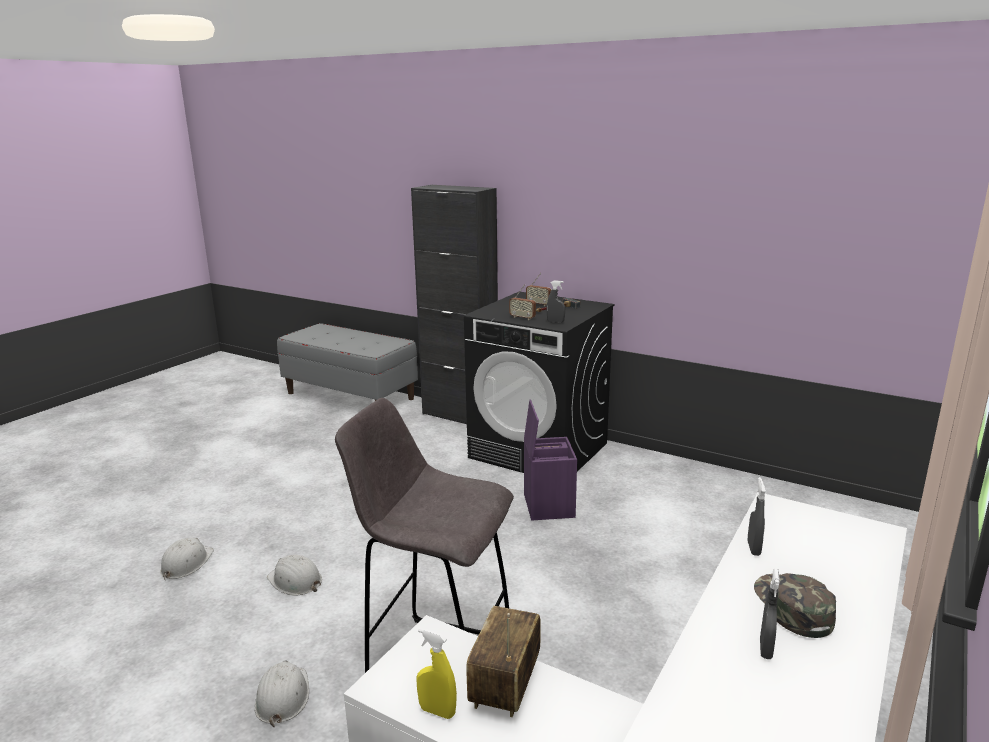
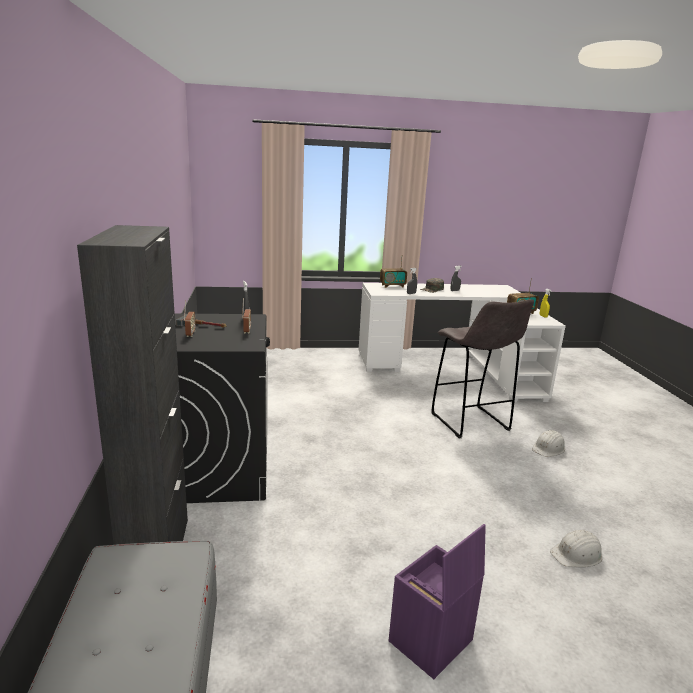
camera: 130 degrees left, 0 degrees up
white hard hat [267,554,322,596] -> none
purple storage box [524,400,577,520] -> purple storage box moved to [388,524,486,679]
none -> radio [380,259,407,288]

